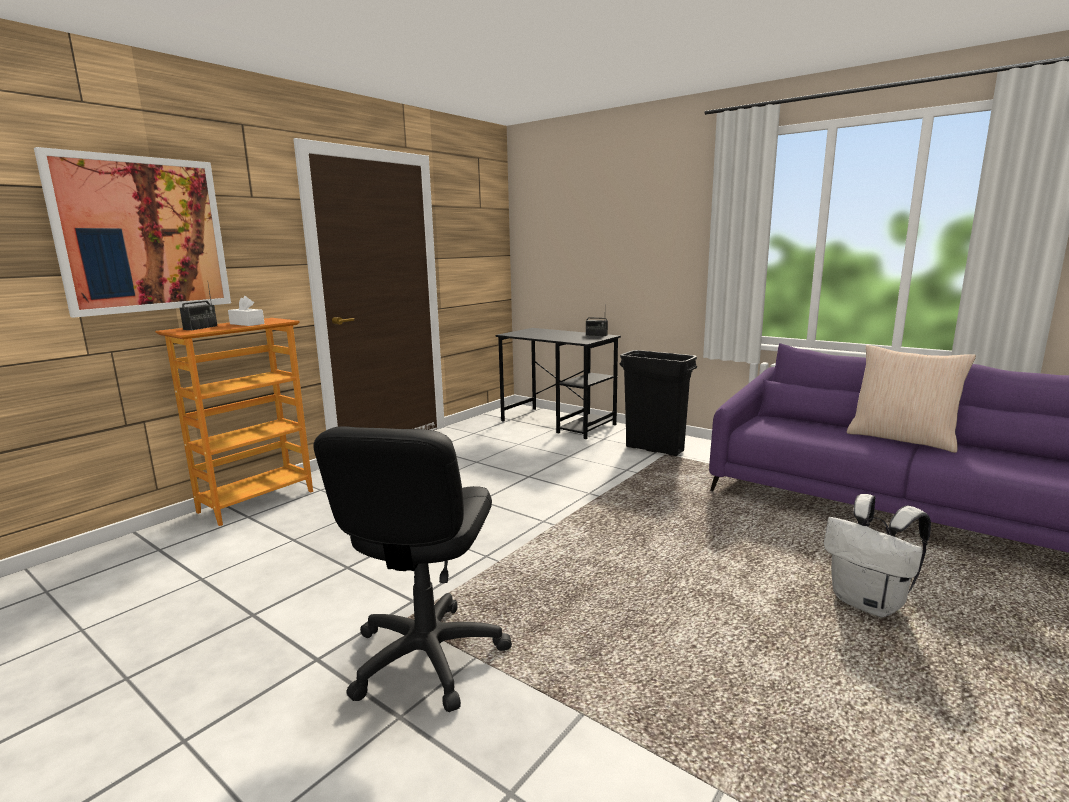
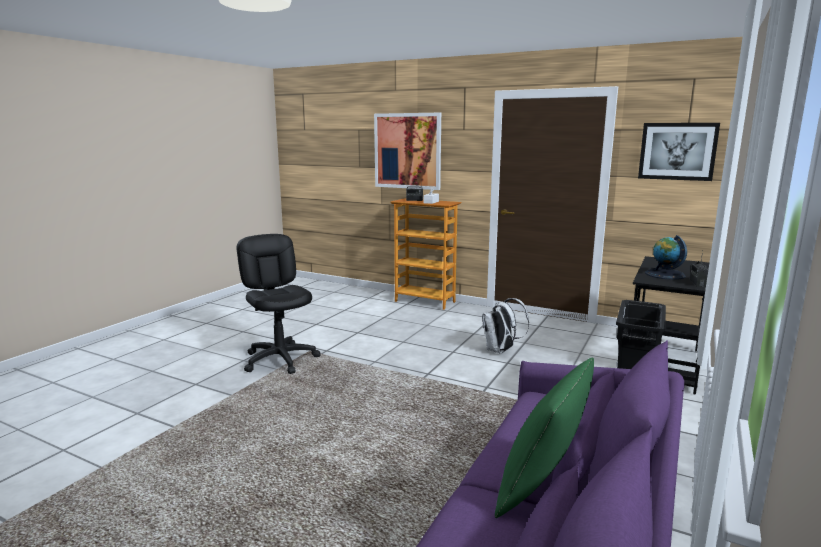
camera: 80 degrees right, 0 degrees up
black office chair [313,426,512,712] -> black office chair turned 60 degrees clockwise [237,234,321,374]
white backpack [823,494,931,617] -> white backpack moved to [482,298,529,354]
beige pillow [847,345,976,453] -> green pillow [495,358,594,518]
none -> picture [638,123,720,181]
none -> globe [645,235,687,280]

